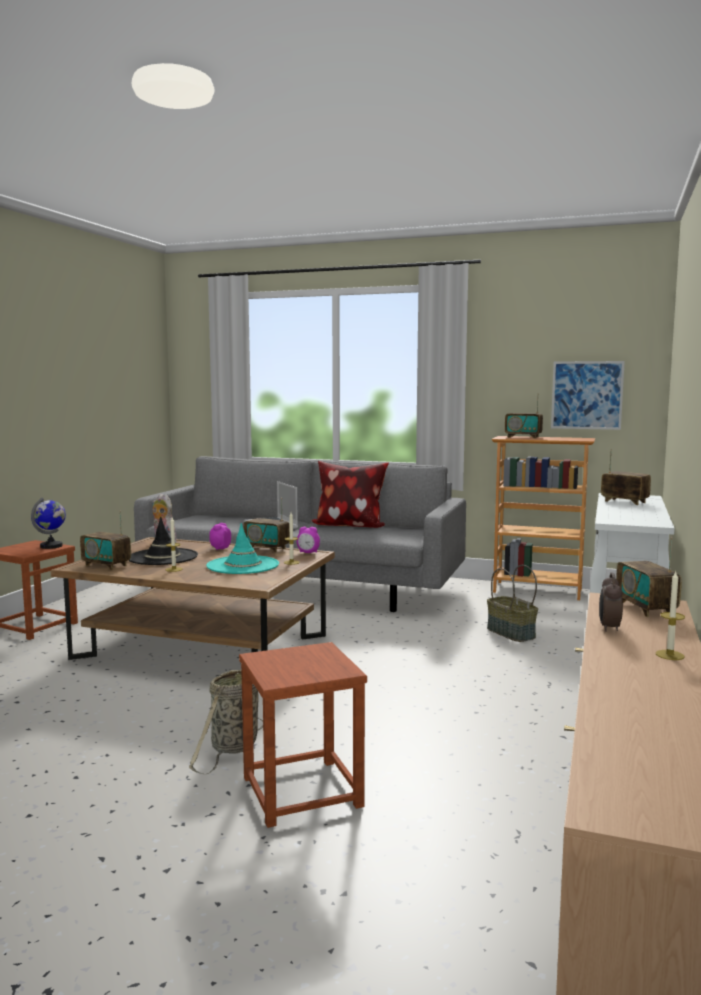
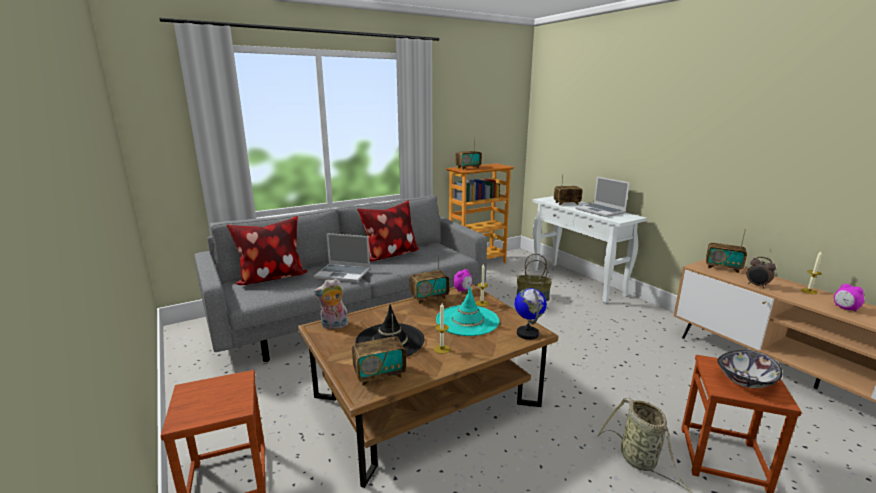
camera: 50 degrees left, 10 degrees up
globe [31,498,66,549] -> globe moved to [515,288,547,340]
alarm clock [209,523,231,550] -> alarm clock moved to [834,284,864,312]
picture [551,361,625,430] -> none
none -> pillow [227,216,308,285]
none -> laptop [575,177,630,217]
none -> bowl [717,350,782,388]

